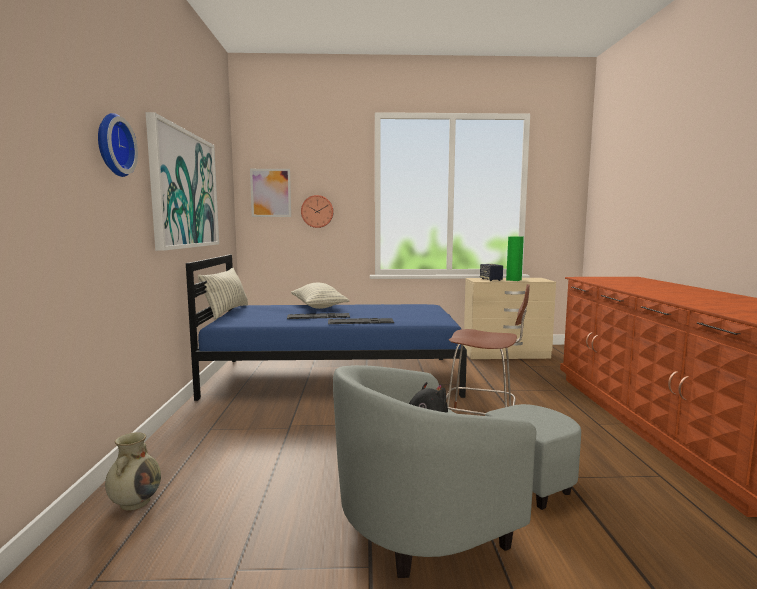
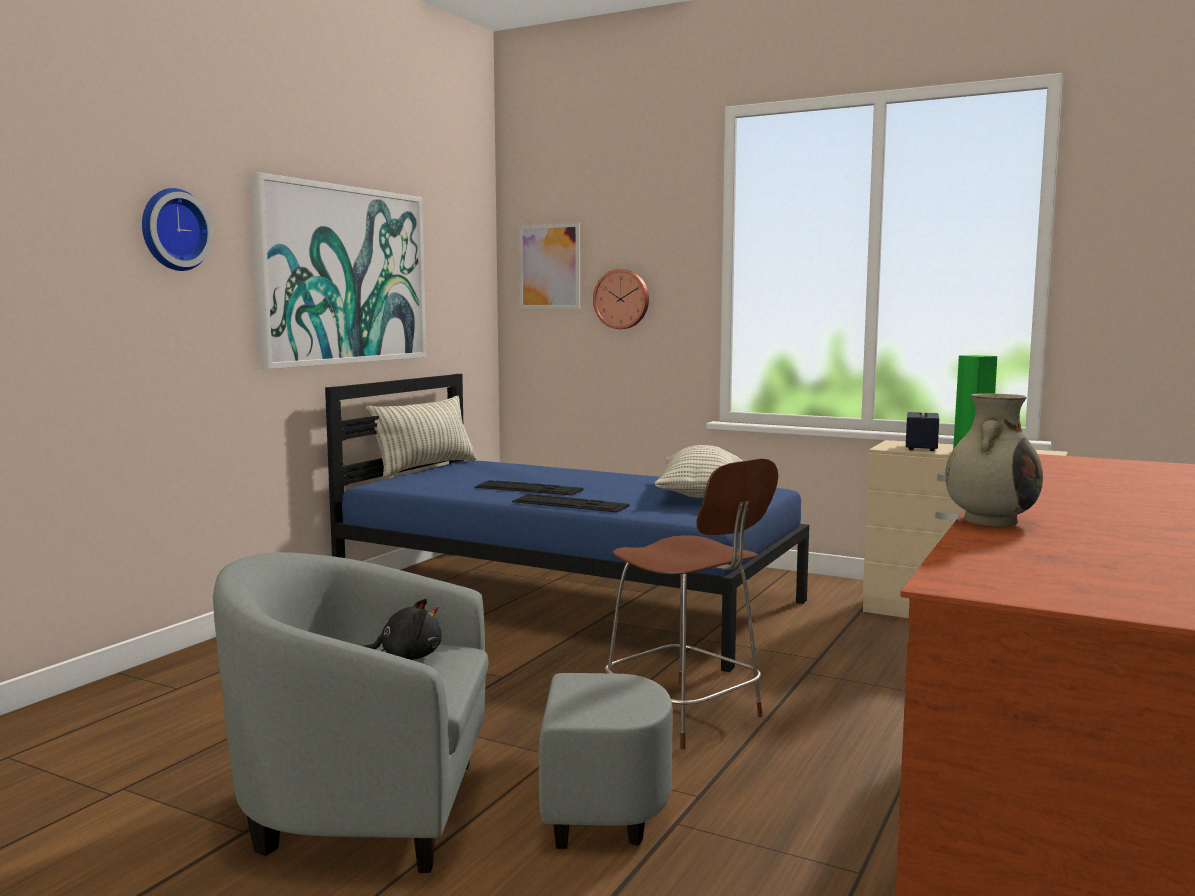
camera: 30 degrees right, 0 degrees up
beige vase [105,432,161,511] -> beige vase moved to [945,393,1043,527]
pillow [291,283,349,309] -> pillow moved to [655,445,743,498]

